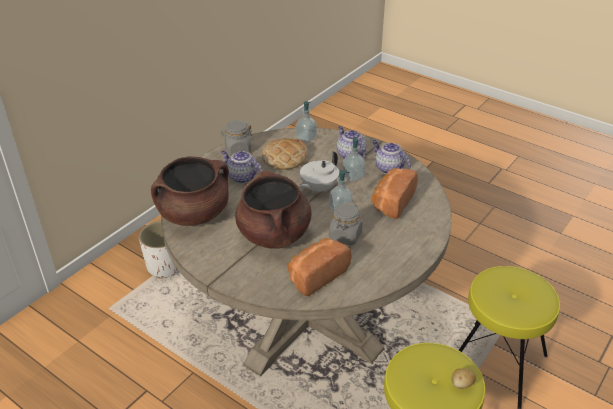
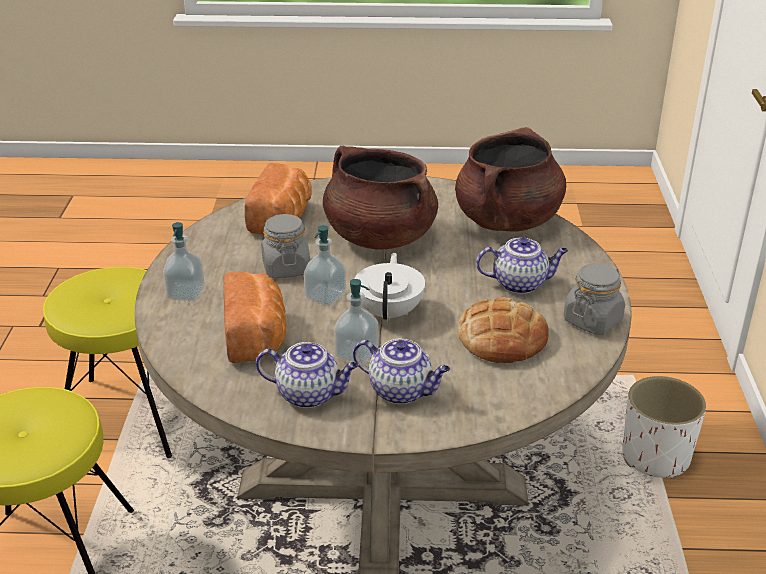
camera: 145 degrees right, 5 degrees down
soap dispenser [296,101,317,143] -> soap dispenser moved to [163,222,205,301]
potato [452,368,476,389] -> none

